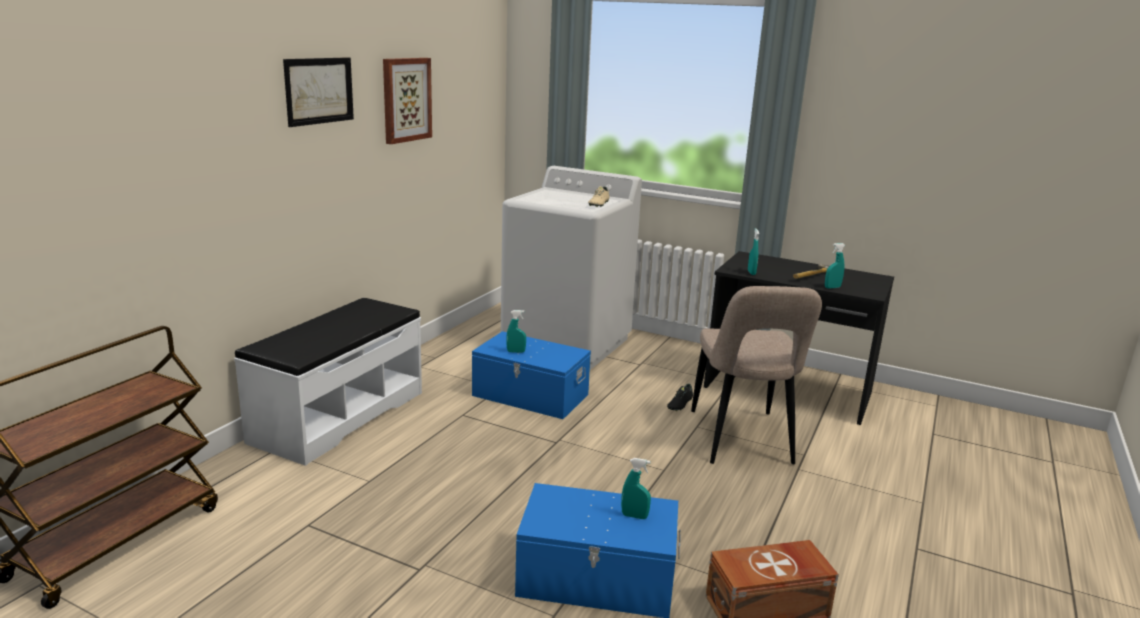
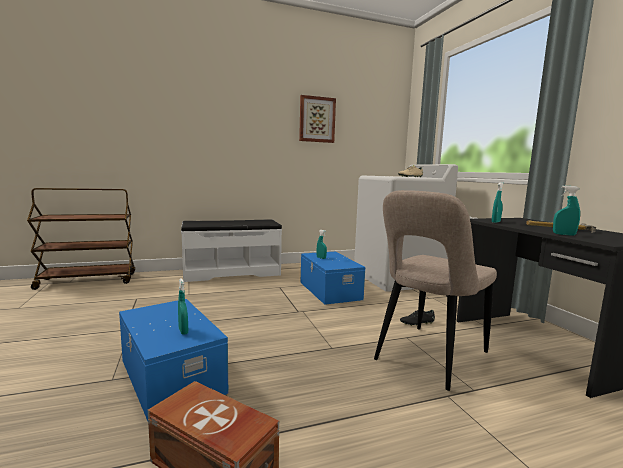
camera: 45 degrees right, 10 degrees down
picture [283,57,354,127] -> none

